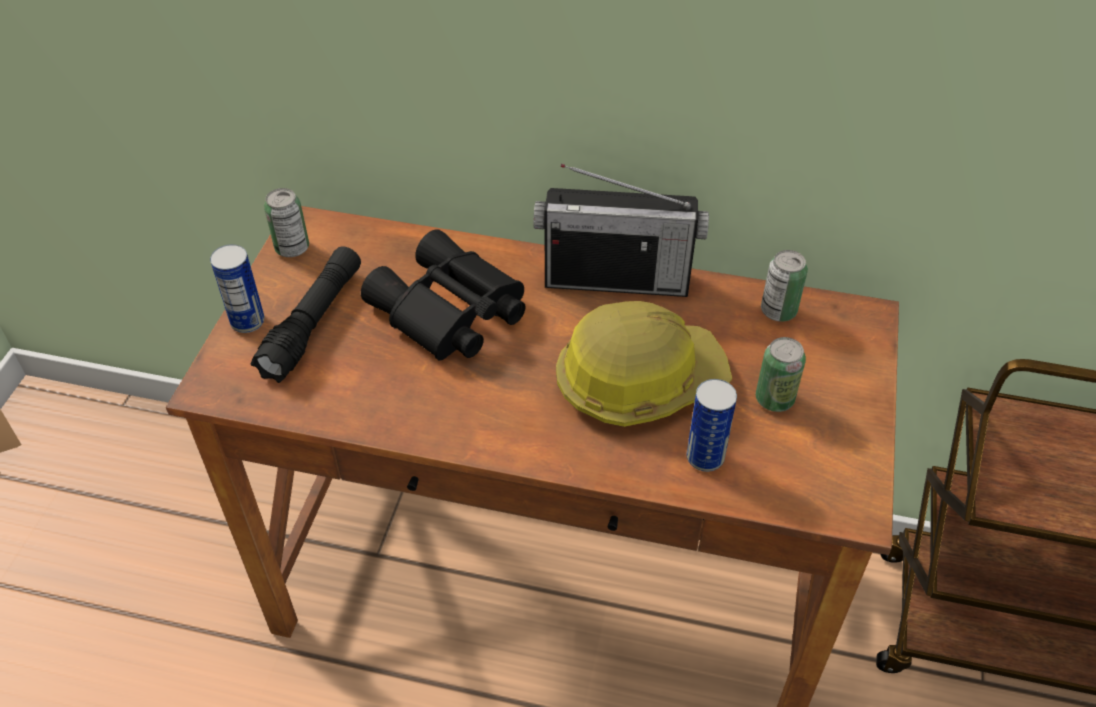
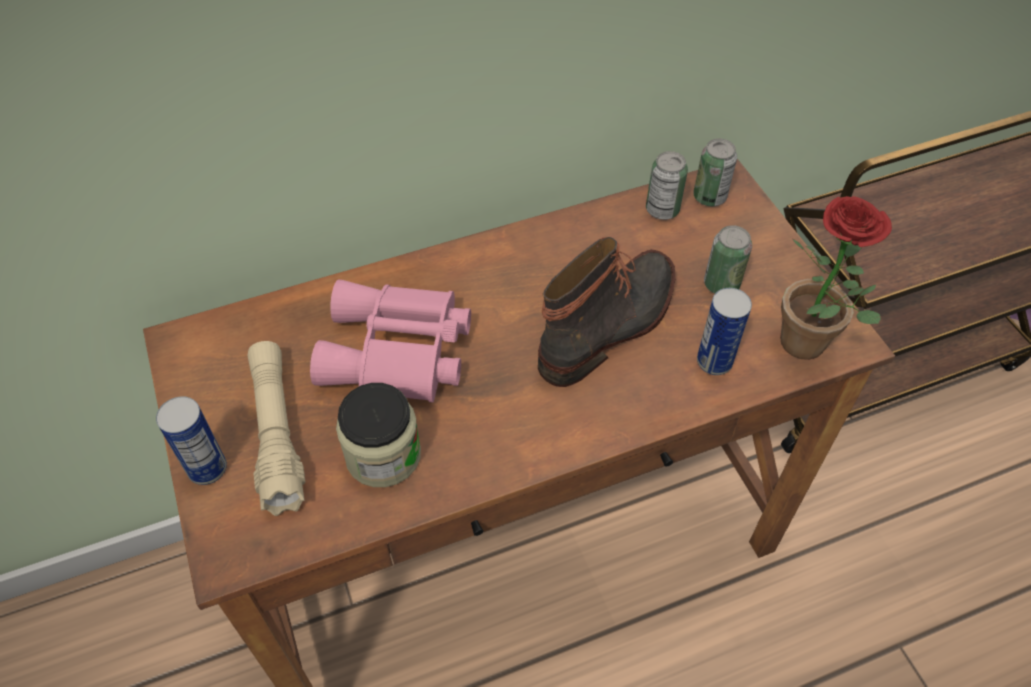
camera: 35 degrees left, 5 degrees up
black flashlight [251,246,361,383] -> beige flashlight [247,341,306,516]
can [264,188,309,257] -> can moved to [693,138,737,207]
black binoculars [361,229,526,361] -> pink binoculars [310,280,471,403]
radio [533,164,709,297] -> none
hard hat [556,301,732,427] -> boot [538,237,675,387]
none -> jar [336,383,421,487]
none -> potted plant [780,196,892,360]

